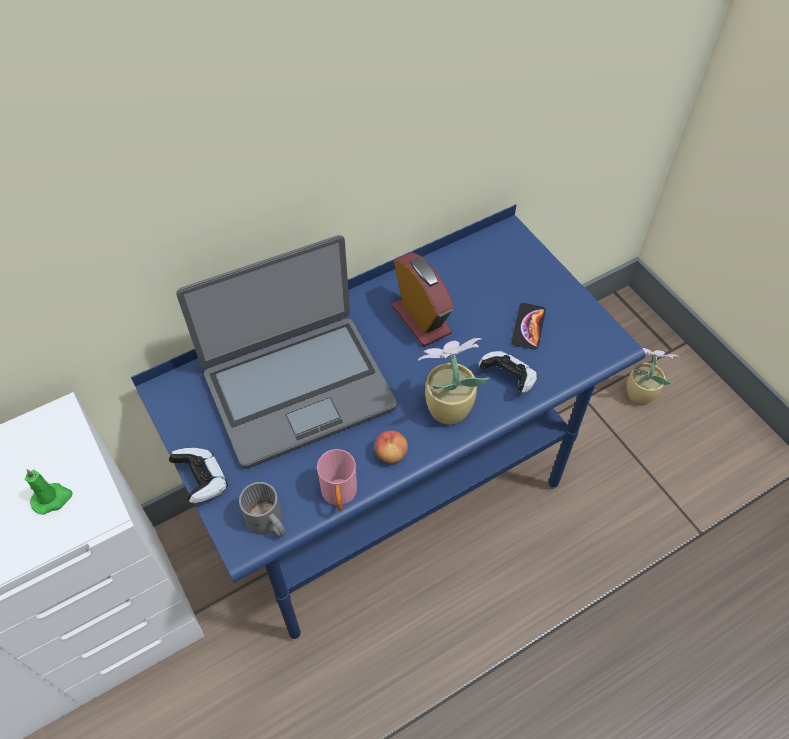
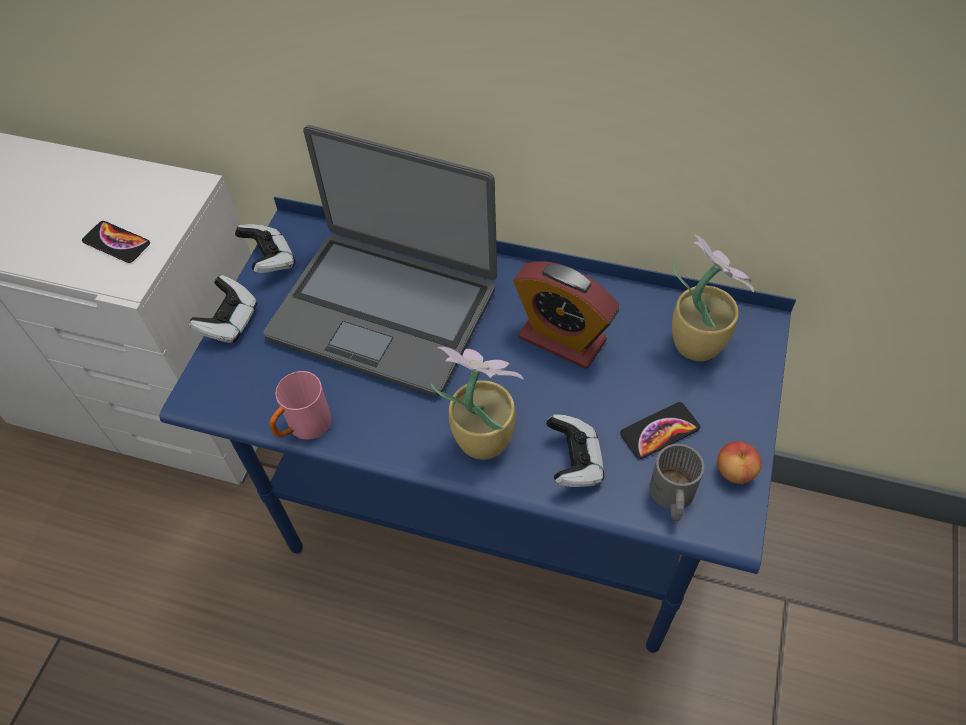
camera: 50 degrees right, 0 degrees up
green candle [25,469,73,515] -> phone [82,221,150,263]
grey mug [239,482,285,537] -> grey mug moved to [649,444,704,521]
apple [375,430,408,463] -> apple moved to [717,441,762,484]
alarm clock [392,253,454,347] -> alarm clock turned 105 degrees clockwise [513,261,620,369]
potted plant [627,348,680,404] -> potted plant moved to [672,235,754,361]
none -> game controller [235,224,295,273]

